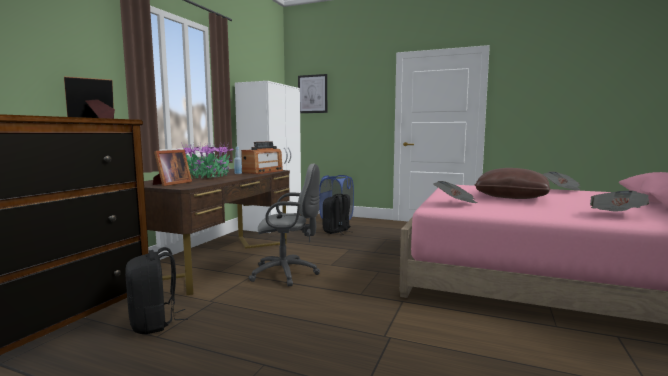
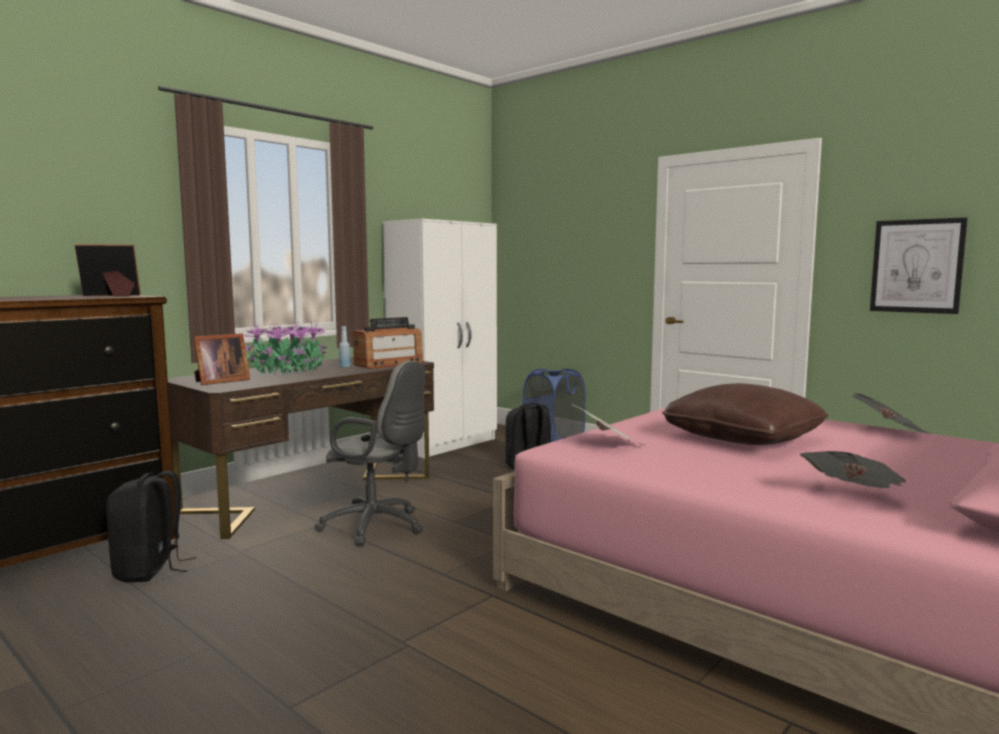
camera: 20 degrees right, 0 degrees up
picture [298,74,327,113] -> picture moved to [870,217,968,314]

